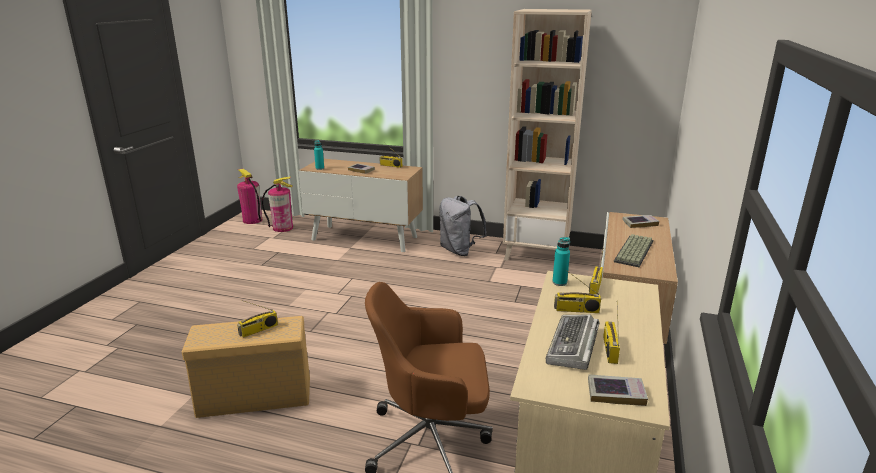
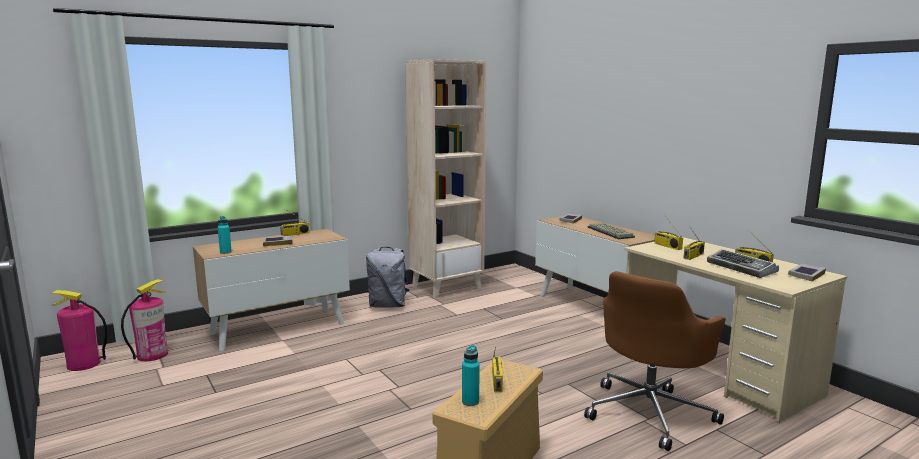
camera: 50 degrees left, 10 degrees down
turquoise bottle [552,237,570,286] -> turquoise bottle moved to [462,345,480,406]

